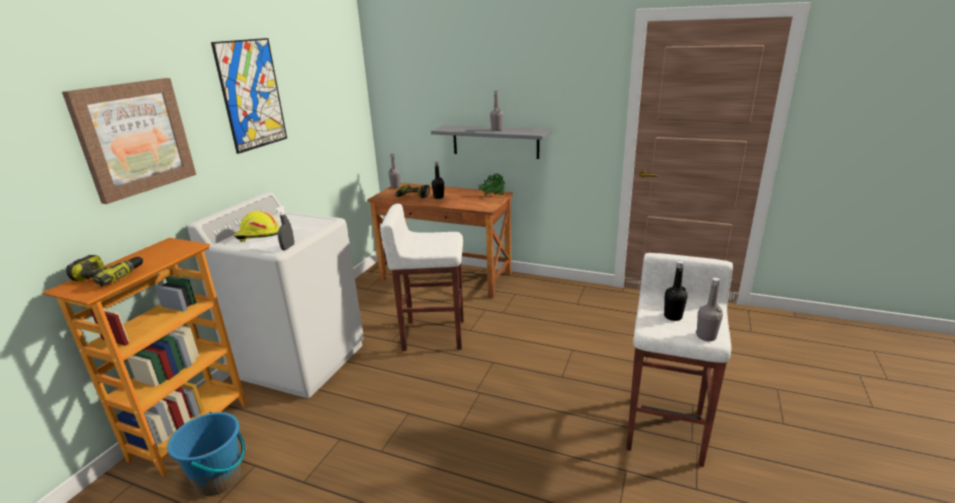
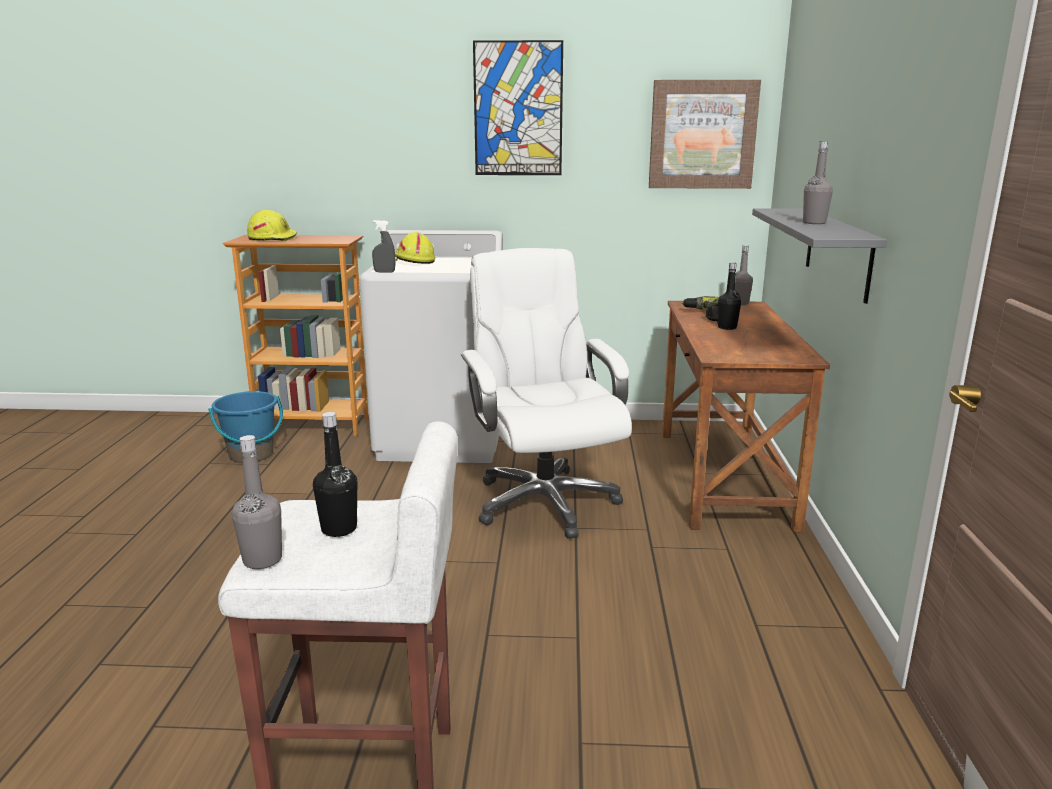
camera: 70 degrees right, 5 degrees down
picture [62,78,196,204] -> picture moved to [649,80,761,189]
power drill [66,255,143,286] -> yellow hard hat [247,210,297,241]
white stool [380,204,464,351] -> white office chair [461,248,632,539]
potted plant [478,173,505,196] -> none

